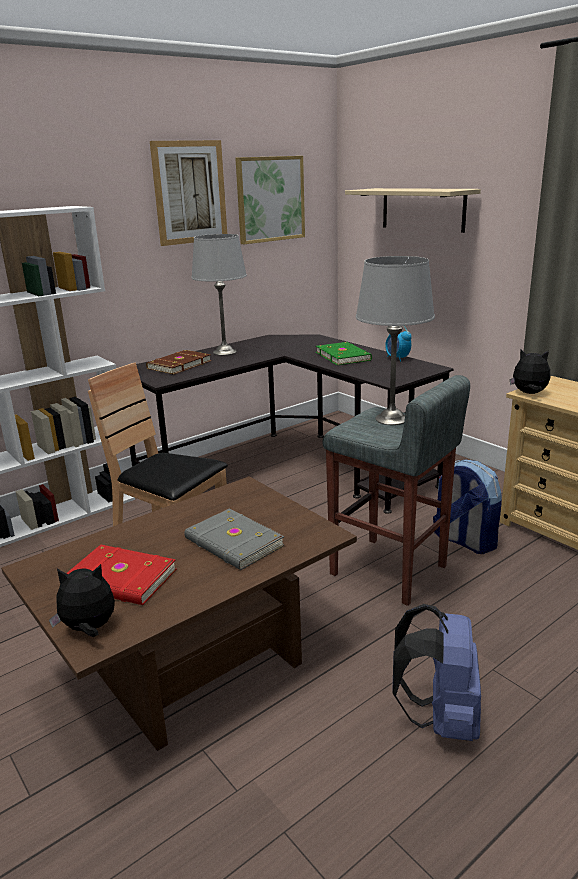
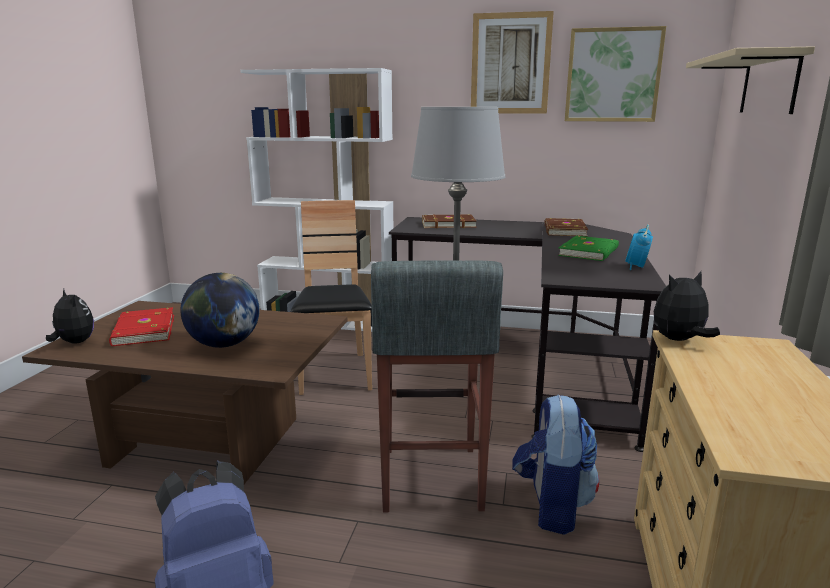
camera: 50 degrees right, 5 degrees down
grey book [184,509,285,570] -> globe [180,273,260,348]
grey table lamp [191,234,247,355] -> none
plush toy [510,350,550,394] -> plush toy turned 90 degrees counterclockwise [654,271,720,341]
none -> brown book [544,218,588,237]

